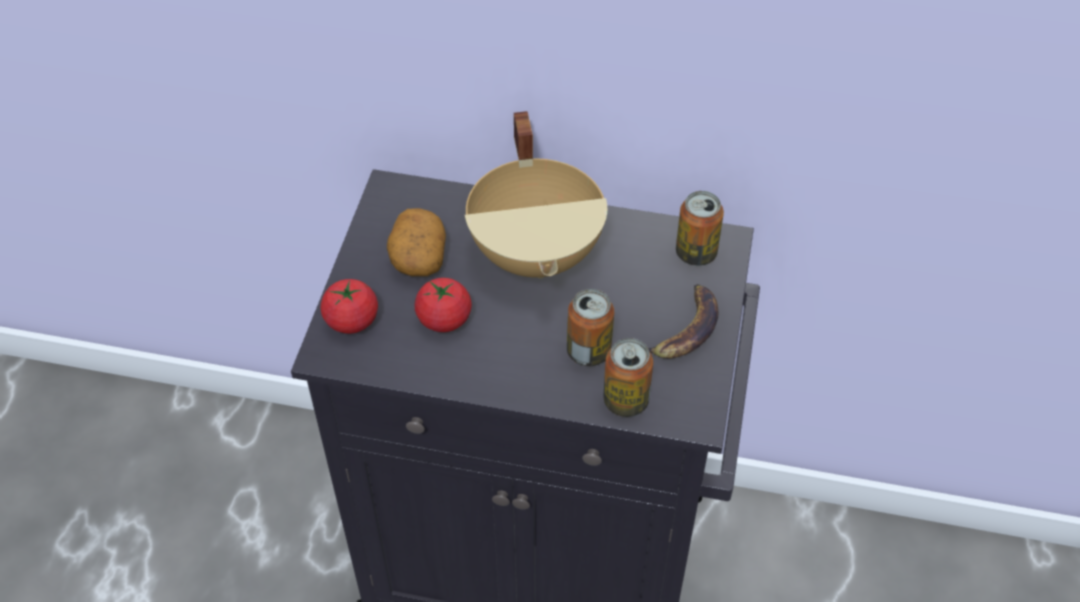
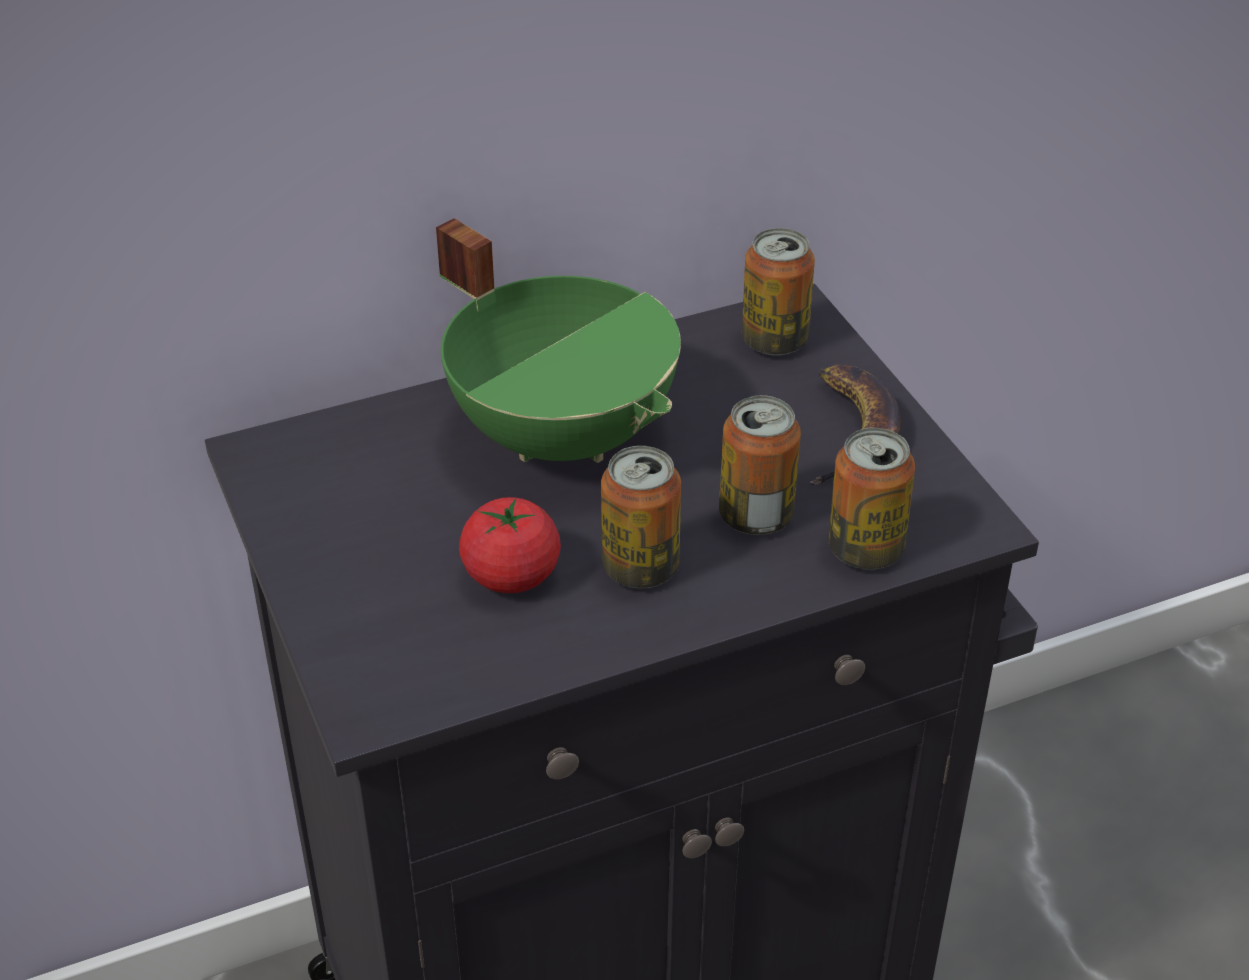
camera: 35 degrees left, 10 degrees down
tomato [321,279,378,334] -> none
potato [387,208,446,276] -> none
beige cooking pot [465,111,607,279] -> green cooking pot [436,218,681,463]
none -> can [601,446,681,588]

